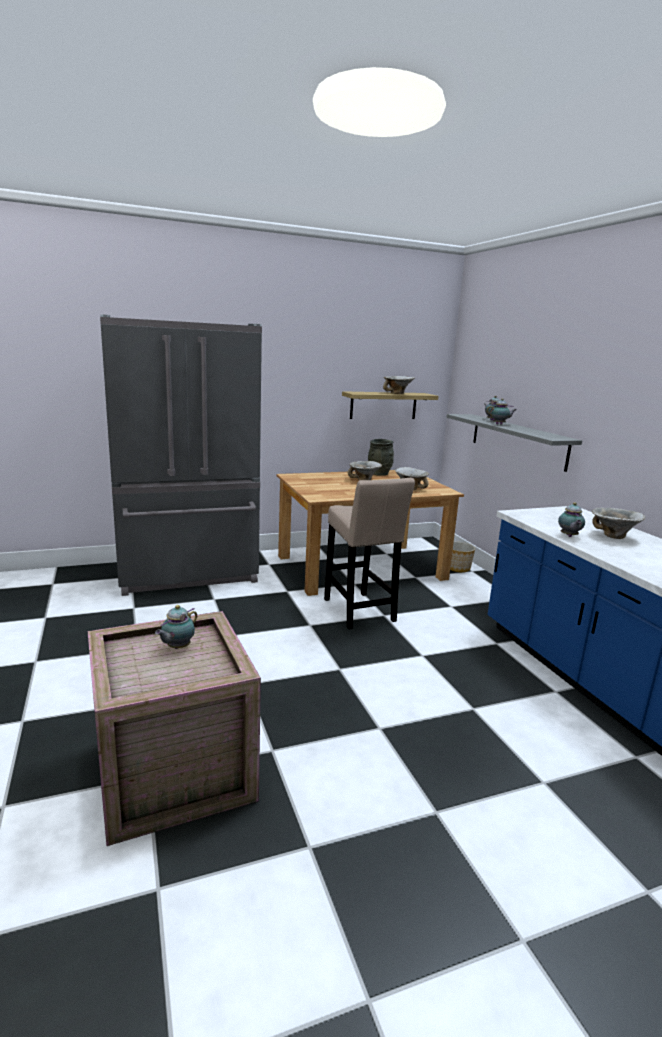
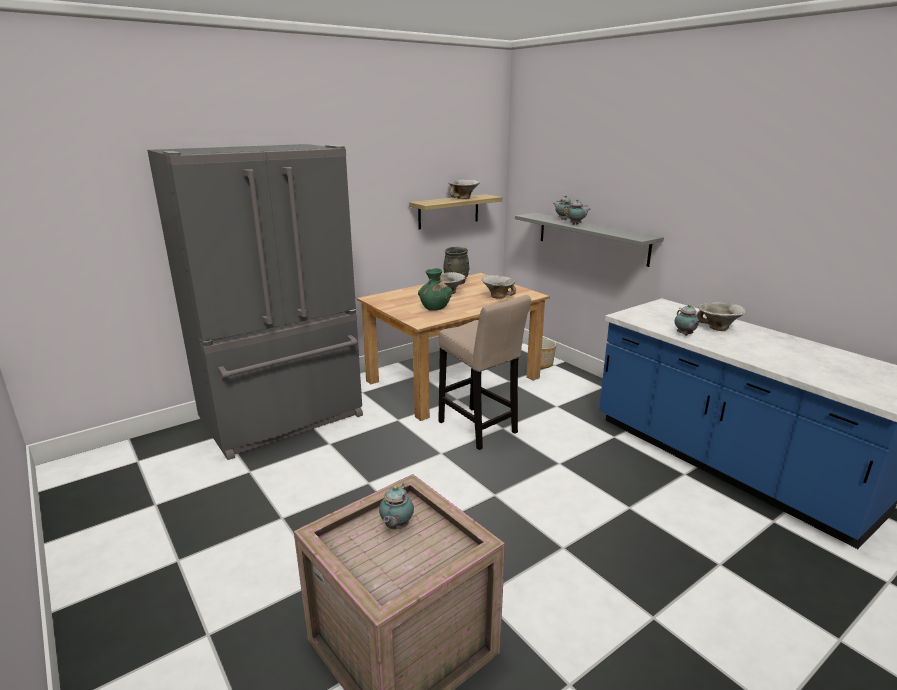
camera: 15 degrees left, 5 degrees up
none -> green vase [418,268,452,311]

